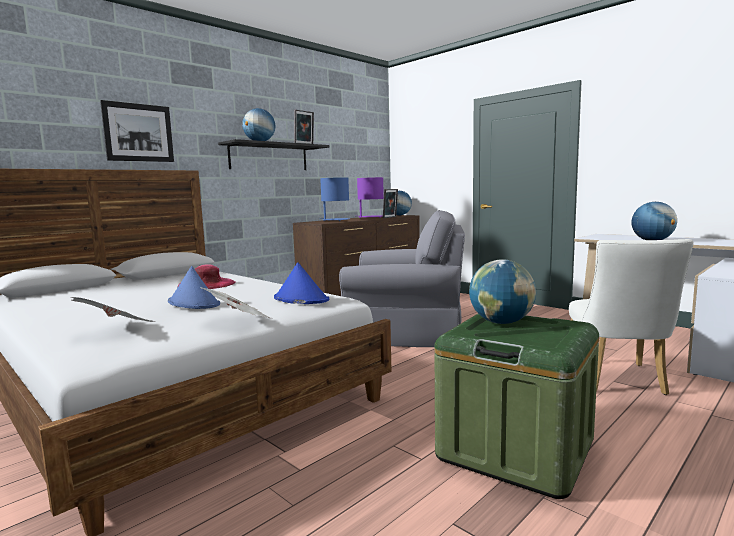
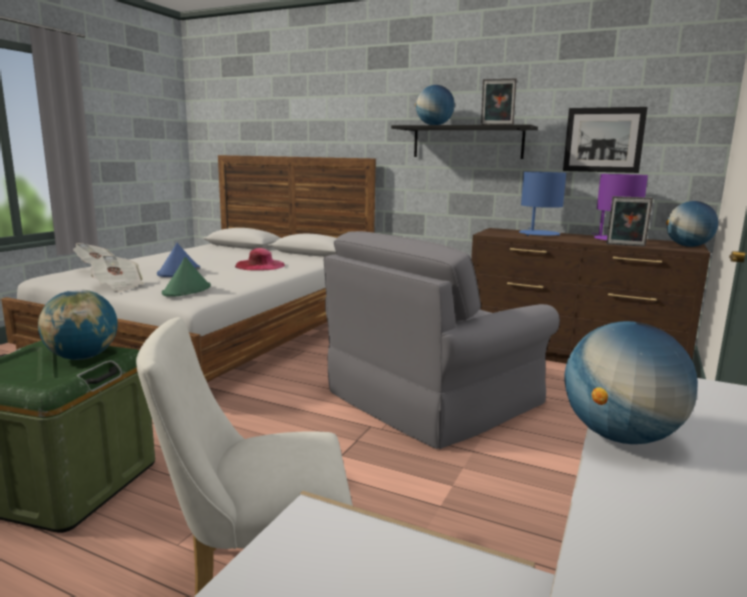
camera: 70 degrees right, 5 degrees up
picture [100,100,174,162] -> picture moved to [563,107,648,173]
blue hat [274,262,330,304] -> green hat [162,257,211,297]
grey armchair [339,210,465,347] -> grey armchair turned 60 degrees clockwise [324,231,560,449]

